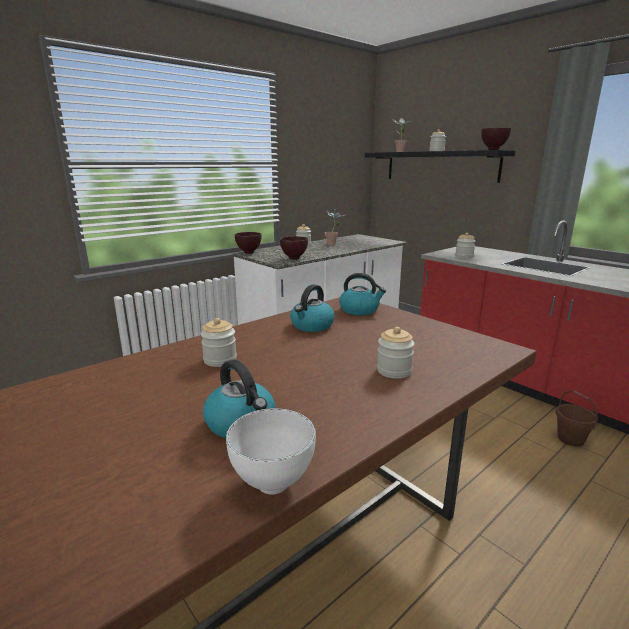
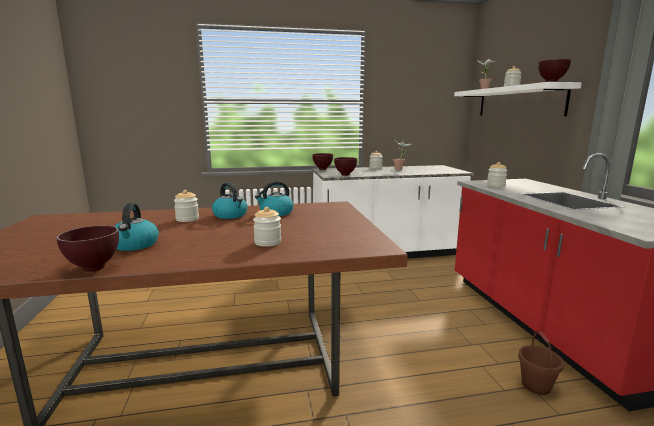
camera: 30 degrees right, 5 degrees down
white bowl [226,408,316,495] -> brown bowl [56,225,119,272]
kettle [339,273,386,315] -> kettle moved to [212,183,248,219]
black shelf [365,150,515,183] -> white shelf [454,82,582,116]

